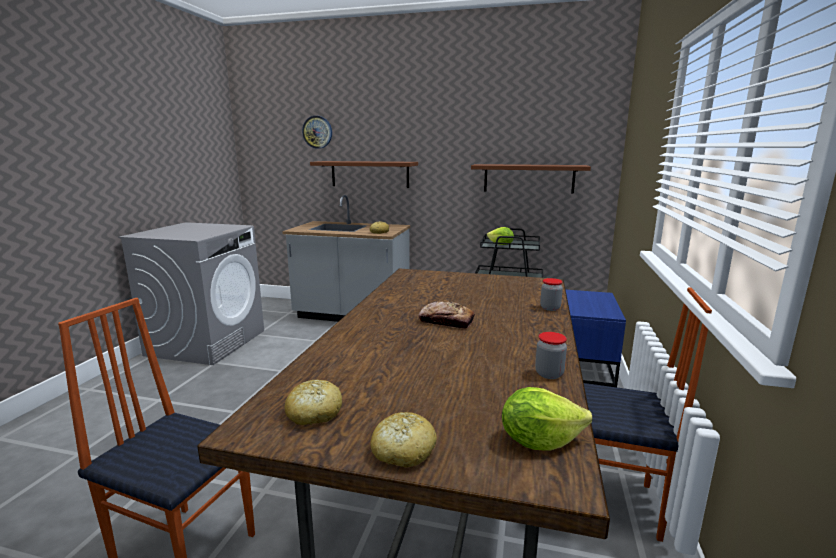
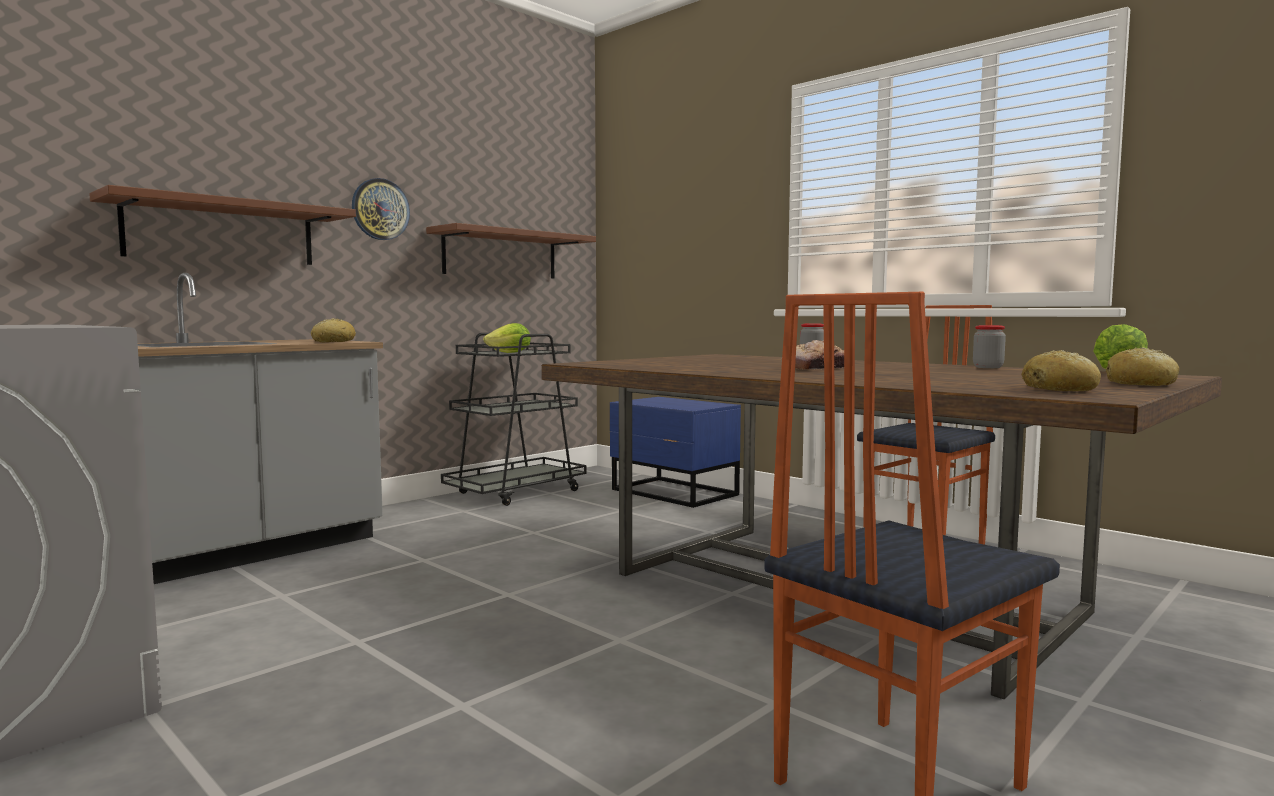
camera: 60 degrees left, 10 degrees down
wall clock [302,116,332,149] -> wall clock moved to [352,178,410,240]

